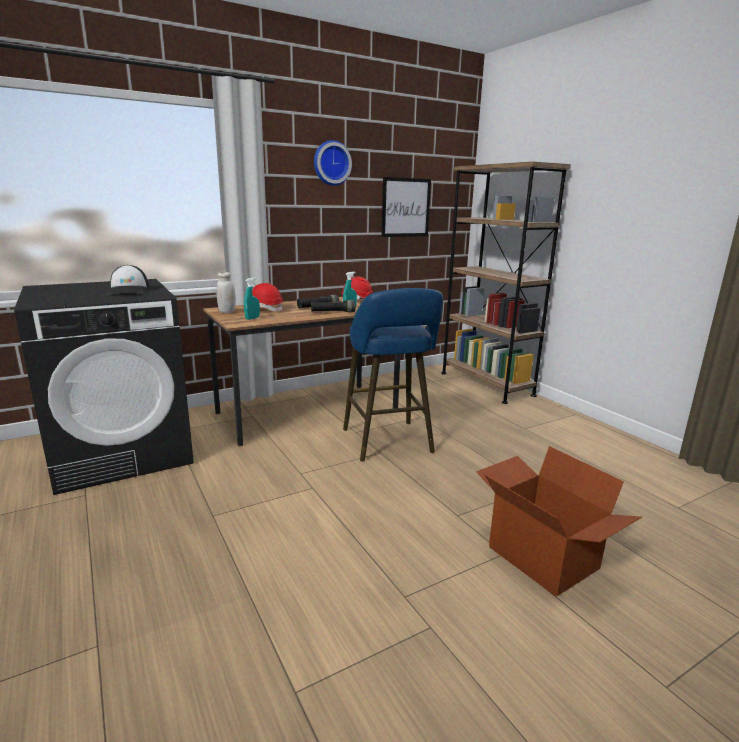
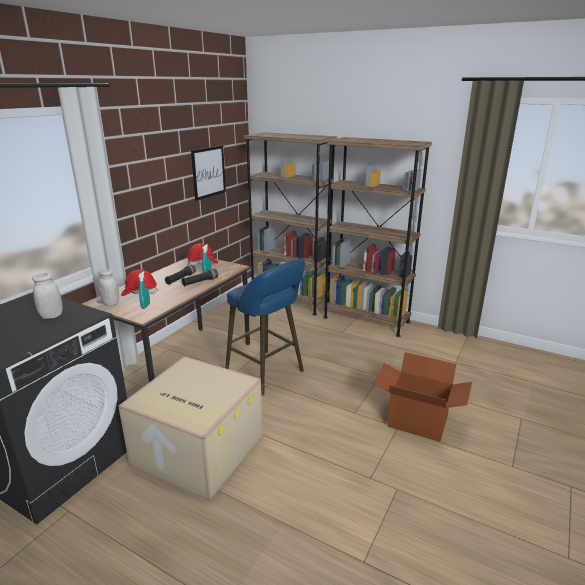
camera: 30 degrees left, 5 degrees up
cap [108,265,150,294] -> white jar [32,273,63,319]
wall clock [314,140,352,186] -> none
none -> cardboard box [118,356,263,501]
none -> brown bookcase [323,137,432,337]

